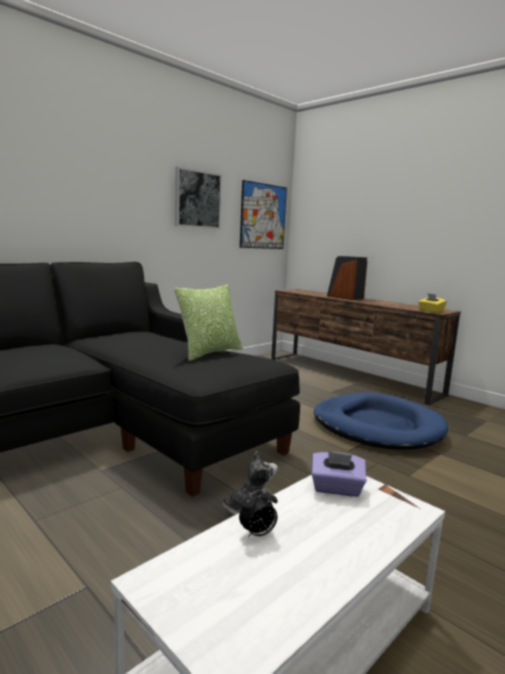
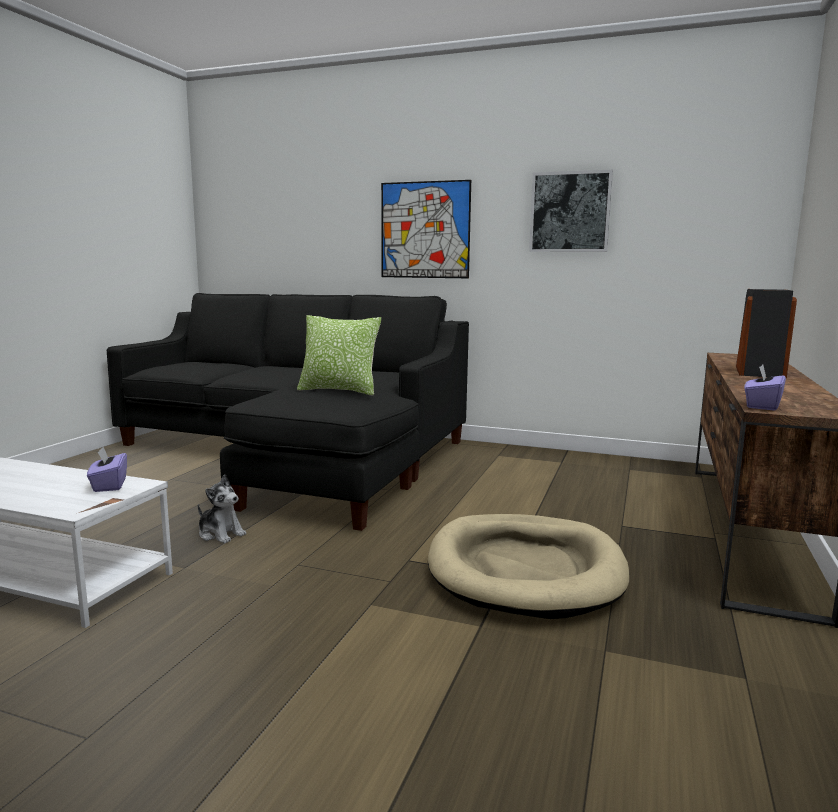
camera: 65 degrees right, 0 degrees up
alarm clock [239,489,278,538] -> none
picture [240,180,287,249] -> picture moved to [381,180,471,278]
blue dog bed [314,392,448,450] -> beige dog bed [428,514,629,619]
yellow tissue box [418,293,447,313] -> purple tissue box [744,365,786,411]

